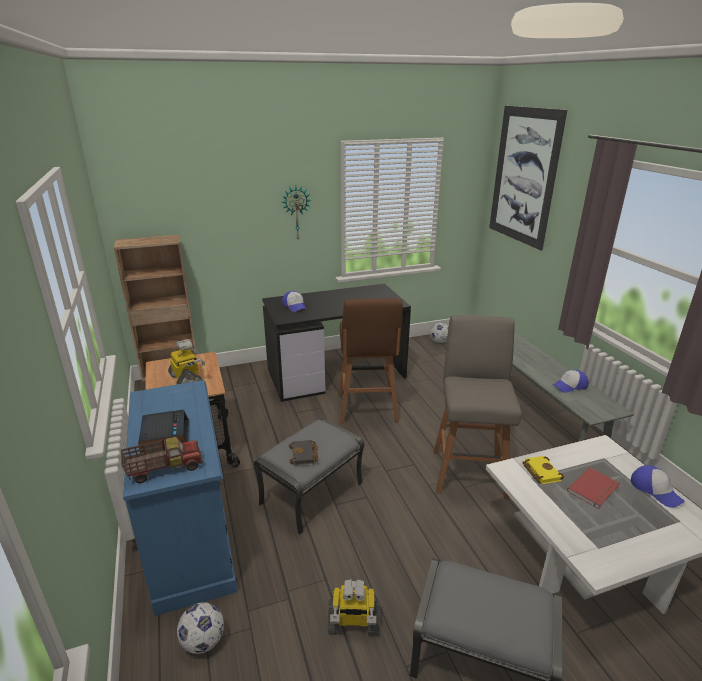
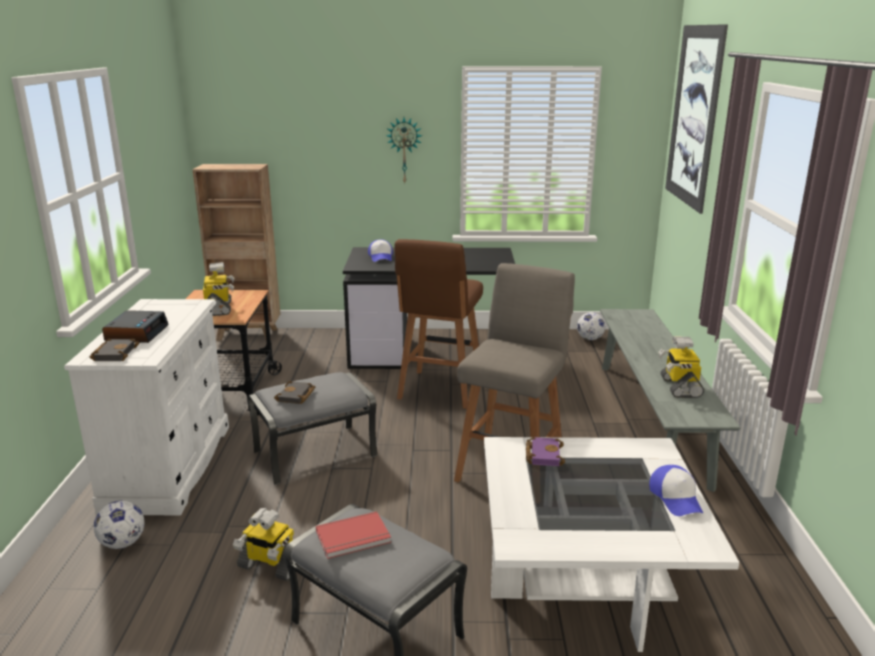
camera: 20 degrees right, 5 degrees down
toy truck [121,437,203,483] -> black book [90,339,140,361]
blue dresser [123,380,238,616] -> white dresser [64,299,229,515]
yellow book [522,456,564,484] -> purple book [526,437,565,466]
cap [552,370,589,393] -> toy robot [658,336,704,398]
red book [567,467,620,509] -> red book moved to [316,511,391,559]

